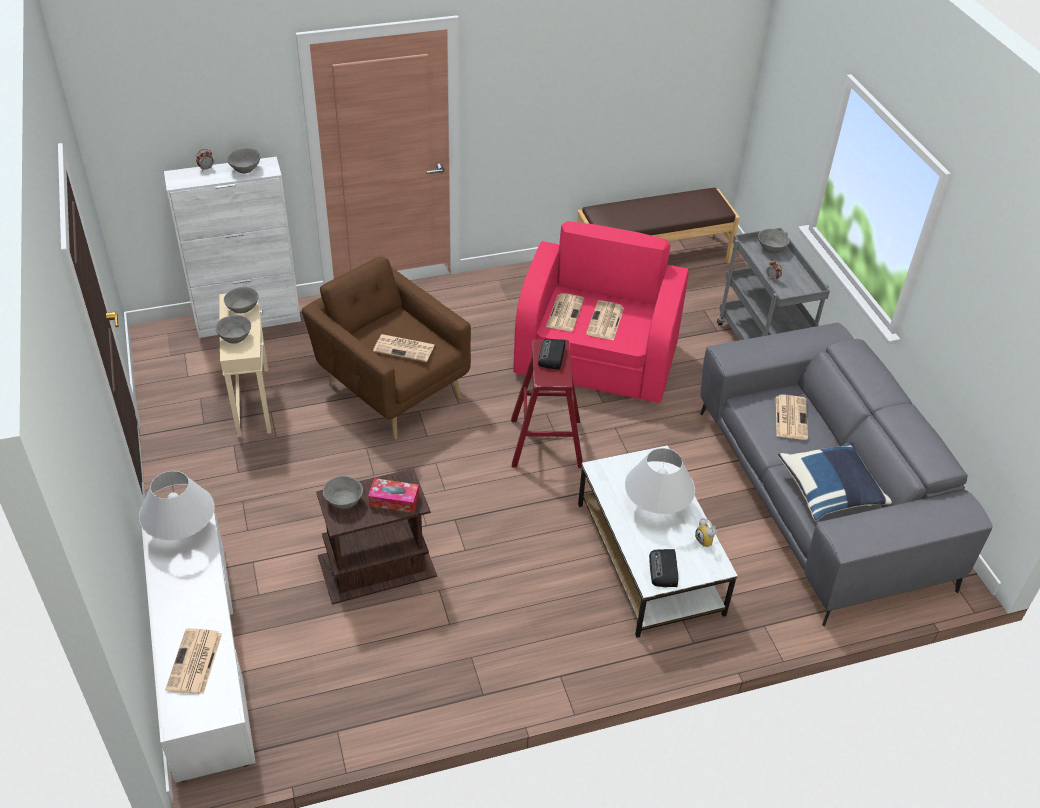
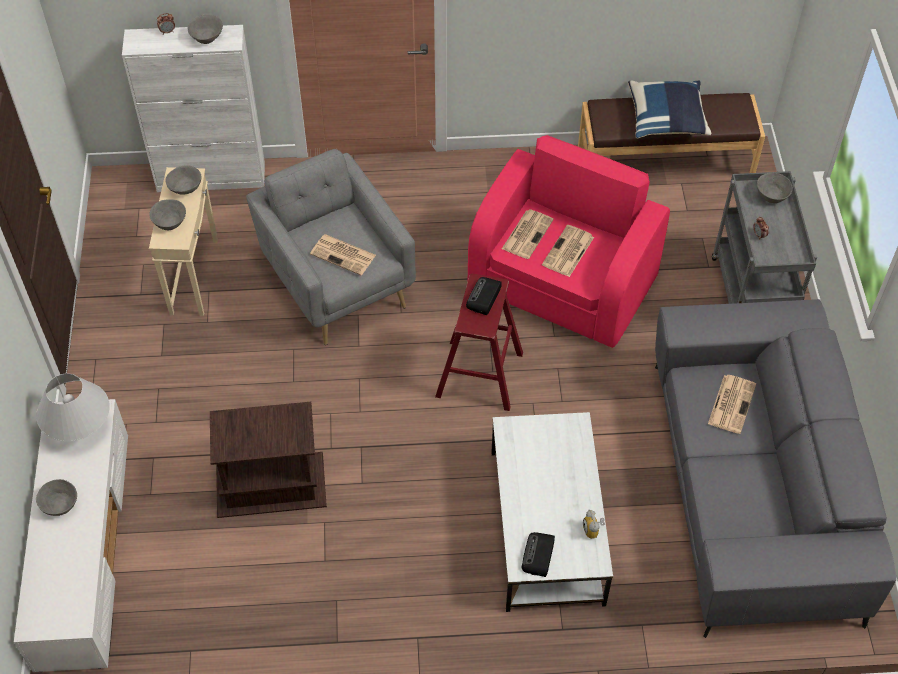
camera: 15 degrees right, 10 degrees up
newspaper [165,628,222,694] -> none
brown armchair [302,257,471,440] -> grey armchair [246,149,416,345]
grey bowl [323,476,363,509] -> grey bowl moved to [36,479,77,516]
tissue box [368,478,419,513] -> none
white table lamp [625,448,695,514] -> none
blue pillow [778,442,892,521] -> blue pillow moved to [628,80,711,139]

